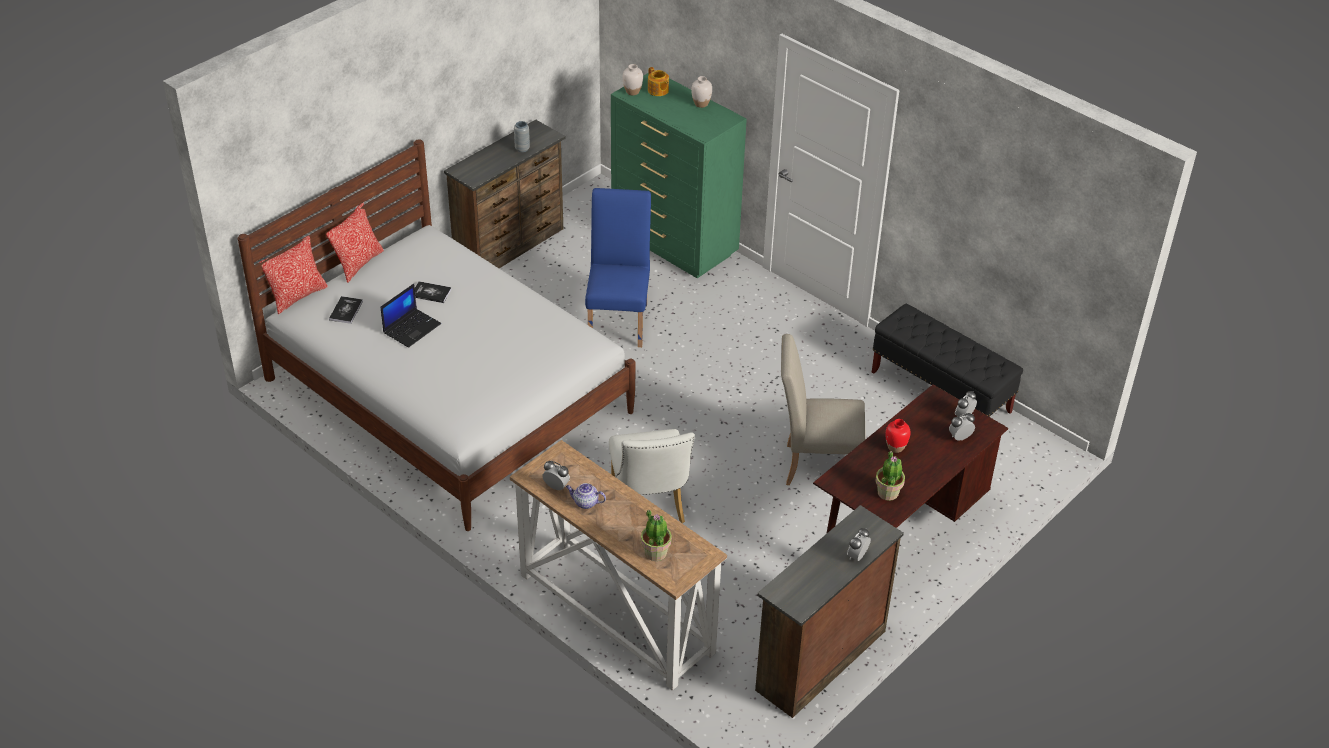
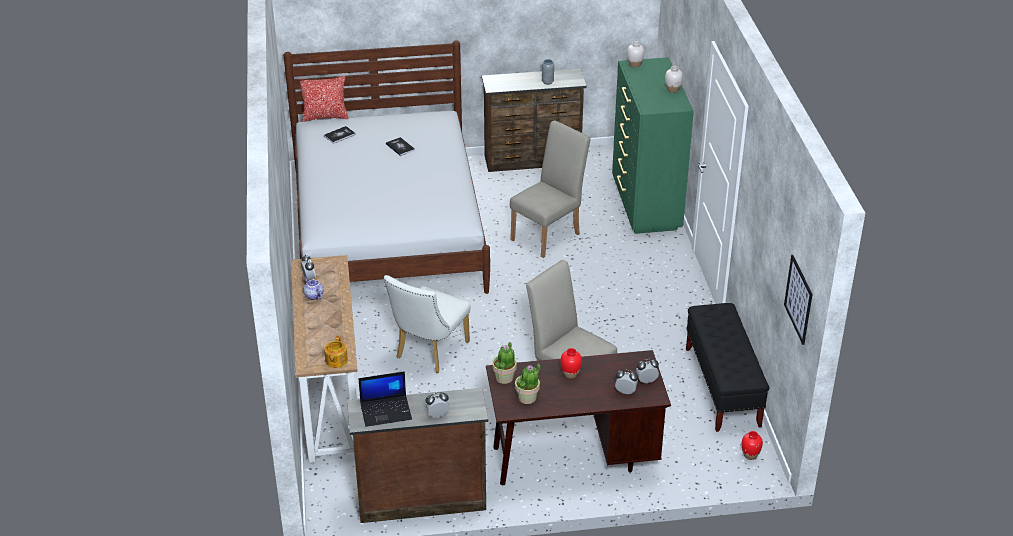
camera: 40 degrees right, 5 degrees down
pillow [326,203,384,283] -> none
laptop [381,284,441,348] -> laptop moved to [358,371,412,427]
blue chair [585,188,651,347] -> beige chair [510,121,591,258]
potted plant [641,510,672,561] -> potted plant moved to [492,342,517,384]
teapot [648,67,669,96] -> teapot moved to [324,335,348,368]
none -> red vase [742,431,763,460]
none -> picture [784,255,813,345]

